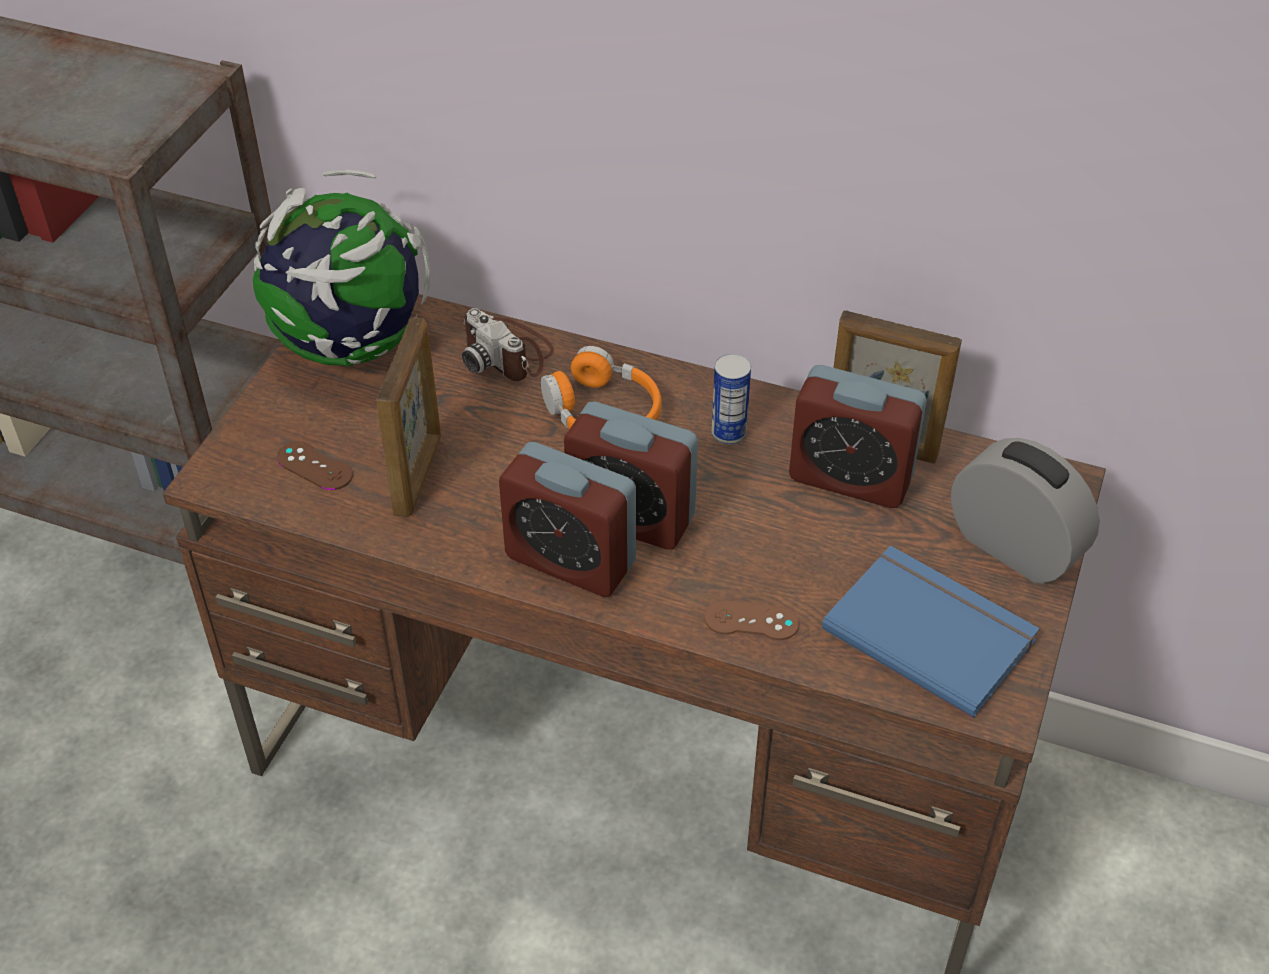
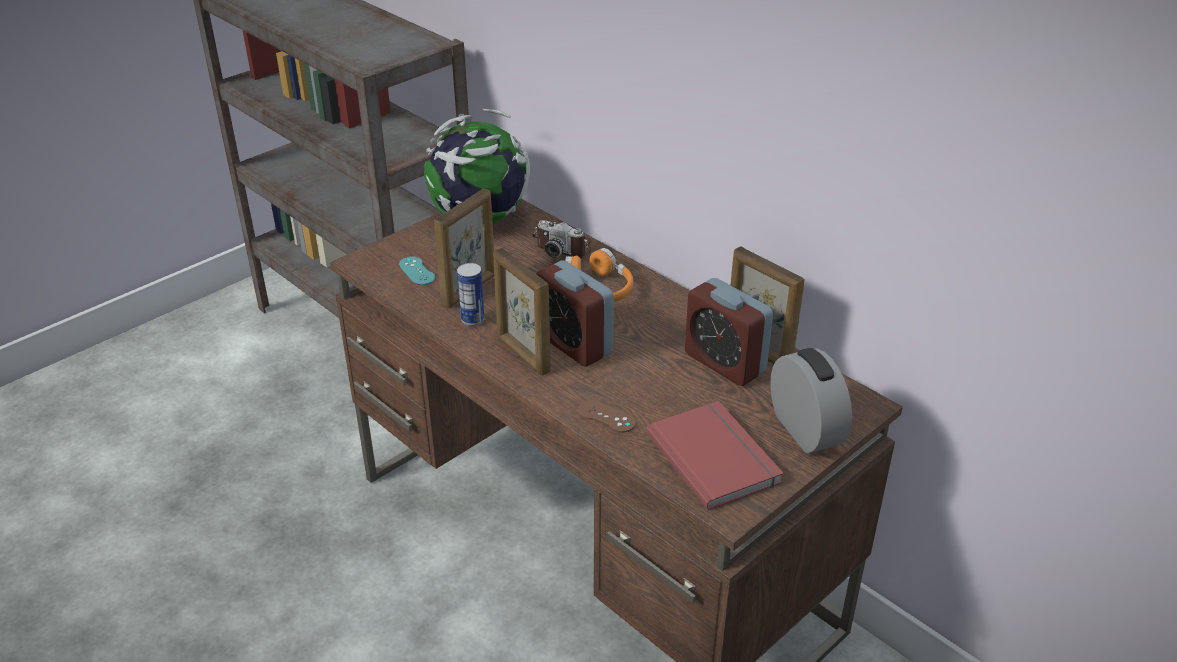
camera: 25 degrees right, 10 degrees down
brown game controller [277,441,353,490] -> turquoise game controller [399,256,435,285]
camera [462,308,554,381] -> camera turned 45 degrees counterclockwise [532,220,592,258]
alarm clock [499,442,636,597] -> picture frame [493,248,551,376]
can [711,354,751,445] -> can moved to [457,263,484,327]
blue book [822,545,1040,718] -> red book [646,401,784,510]

